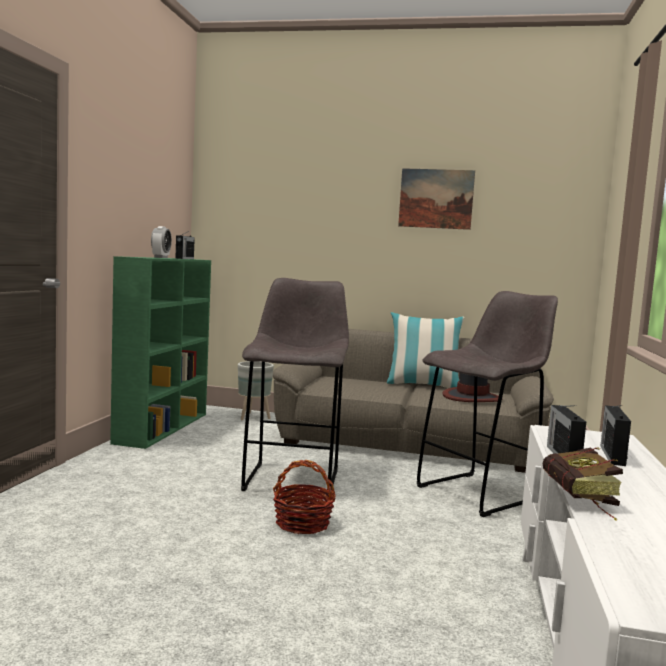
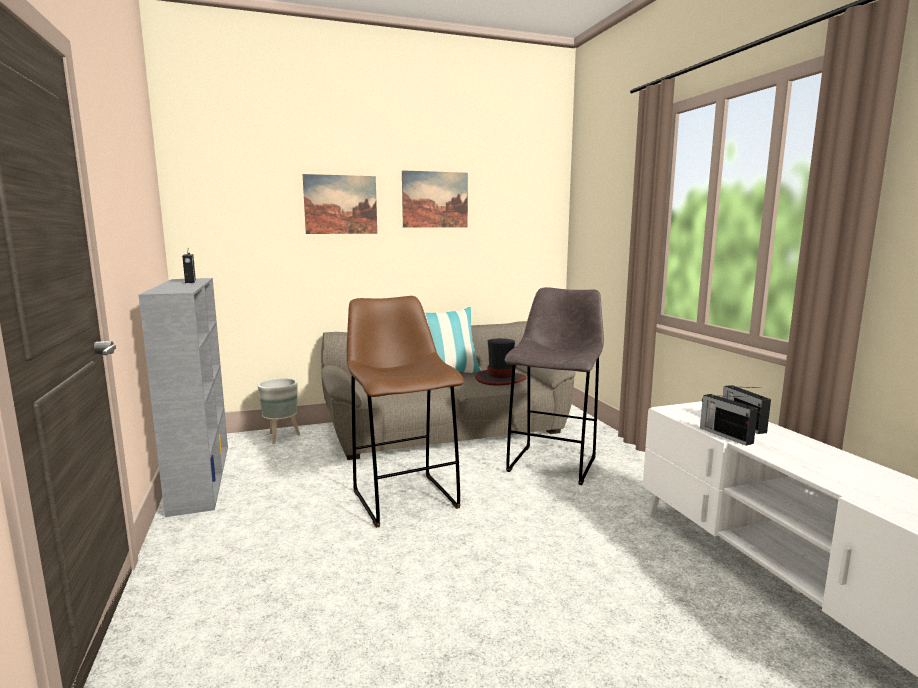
camera: 30 degrees left, 5 degrees up
green bookcase [110,256,211,449] -> grey bookcase [139,278,228,517]
alarm clock [151,226,172,258] -> none
grey stool [241,278,349,491] -> brown stool [347,296,464,528]
basket [273,460,336,534] -> none
book [543,447,623,521] -> none
none -> picture [303,174,377,234]

